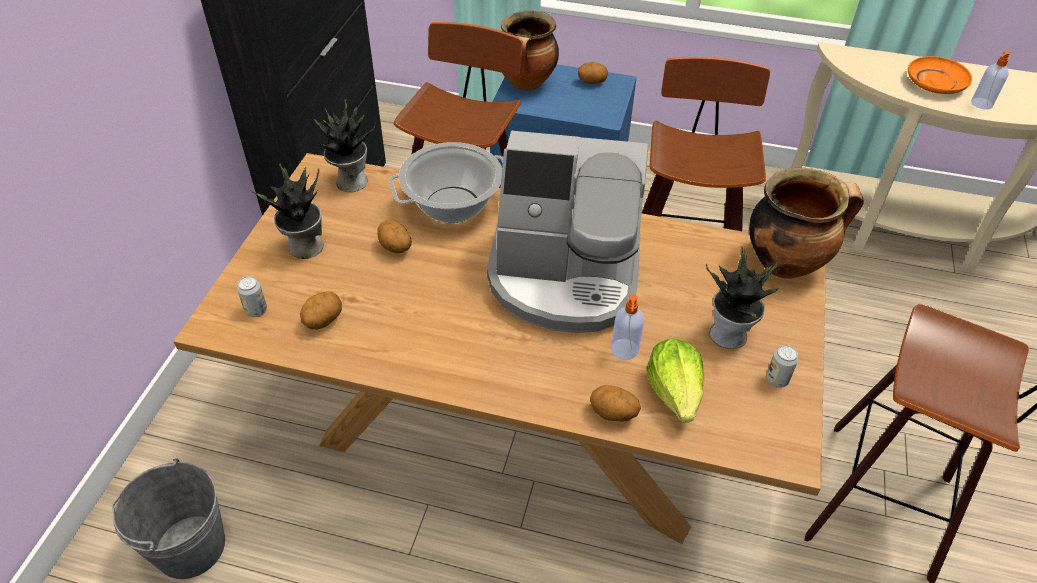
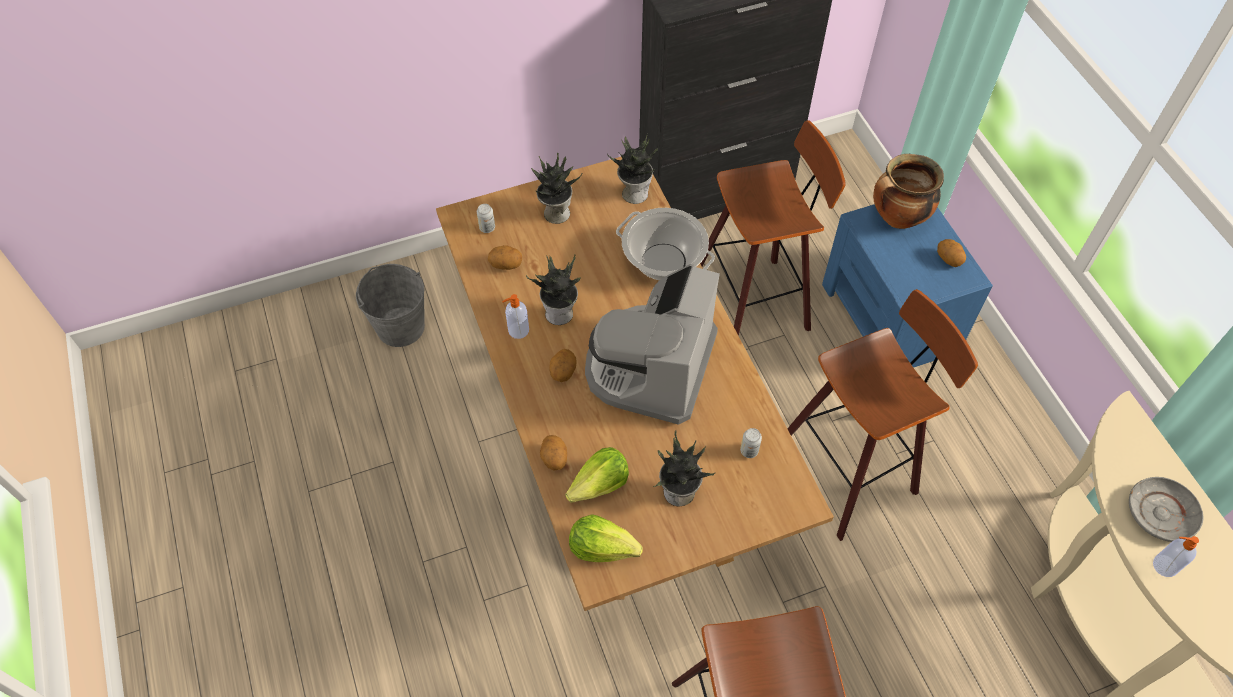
camera: 55 degrees right, 10 degrees up
potato [377,220,412,253] -> potato moved to [549,349,577,382]
coffee machine [487,131,648,333] -> coffee machine turned 45 degrees clockwise [585,264,720,425]
soap dispenser [611,295,644,360] -> soap dispenser moved to [502,294,529,339]
cooking pot [749,168,864,279] -> none
can [766,345,799,388] -> can moved to [740,428,762,458]
orange plate [908,56,972,94] -> grey plate [1129,477,1203,542]
none -> potted plant [526,255,581,325]
none -> lettuce [569,514,643,562]

